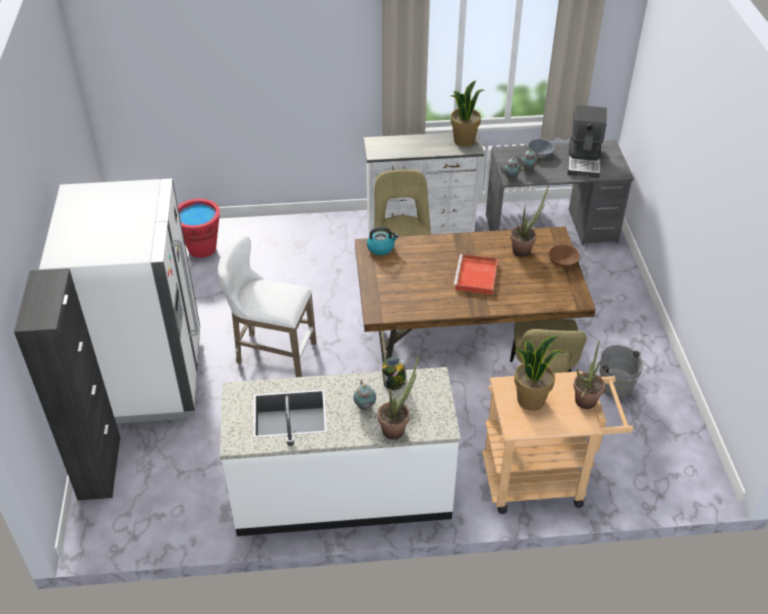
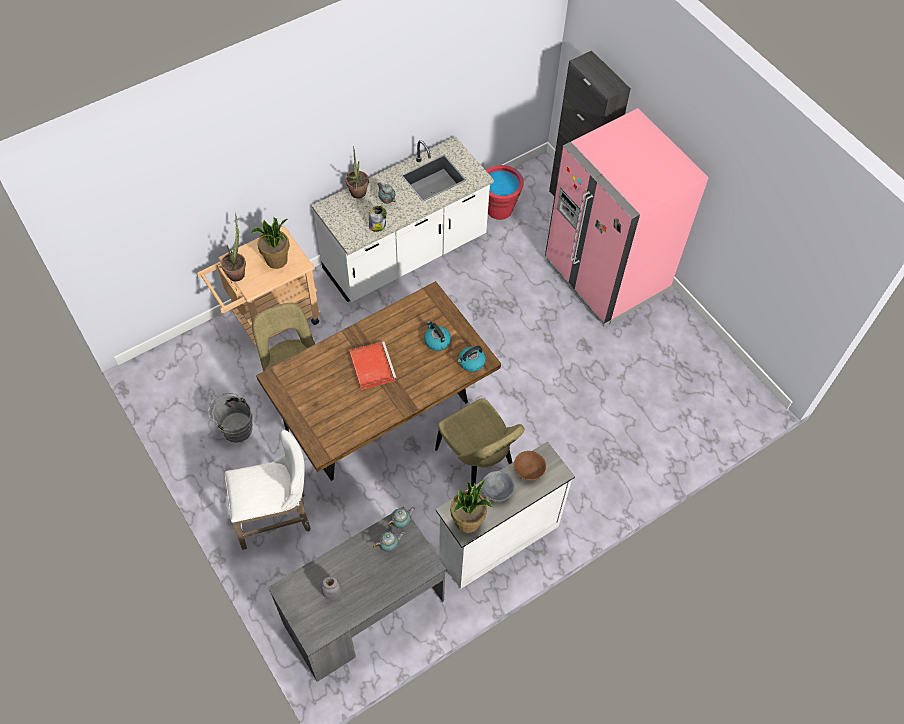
camera: 150 degrees right, 15 degrees up
white fridge [39,179,200,424] -> pink fridge [545,108,709,326]
red bucket [178,199,220,258] -> red bucket moved to [486,165,524,220]
white stool [218,235,317,377] -> white stool moved to [225,430,311,550]
potted plant [510,185,549,257] -> none
grey bowl [528,139,555,158] -> grey bowl moved to [482,471,514,501]
brown bowl [548,245,580,268] -> brown bowl moved to [514,451,546,481]
coffee machine [568,105,607,178] -> grey jar [321,577,342,600]
none -> kettle [424,321,451,351]

